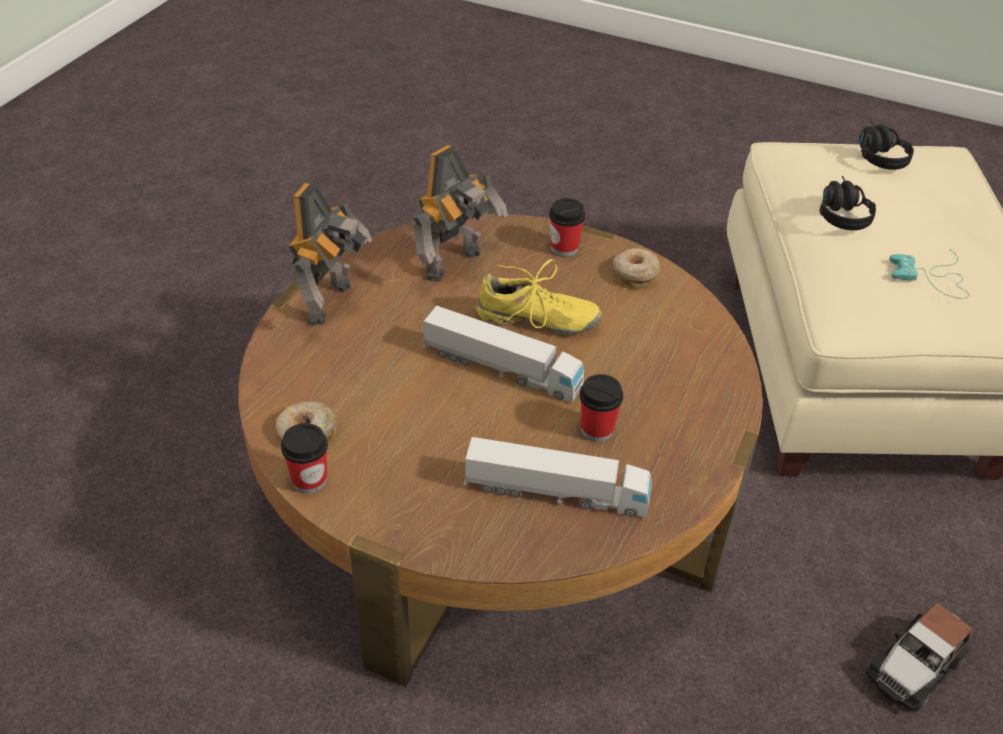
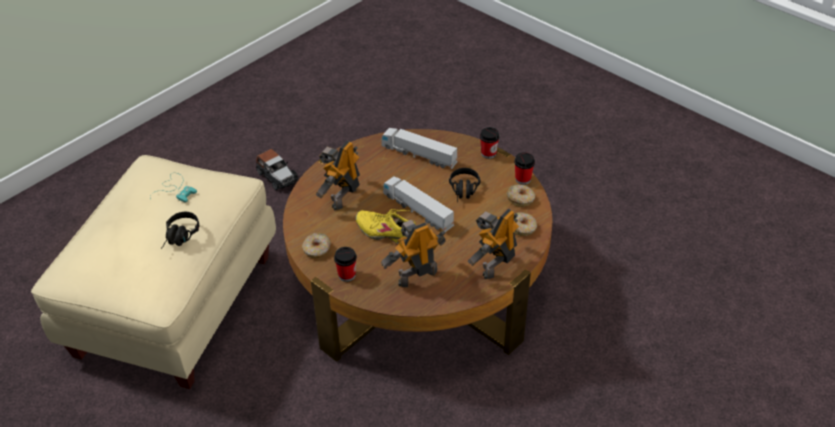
camera: 160 degrees left, 0 degrees up
cup [580,374,623,442] -> cup moved to [480,127,500,159]
black headphones [859,121,914,170] -> black headphones moved to [449,168,480,203]
toy car [866,603,972,711] -> toy car turned 75 degrees clockwise [256,149,299,190]
none -> toy robot [316,141,360,210]
none -> donut [514,212,537,236]

